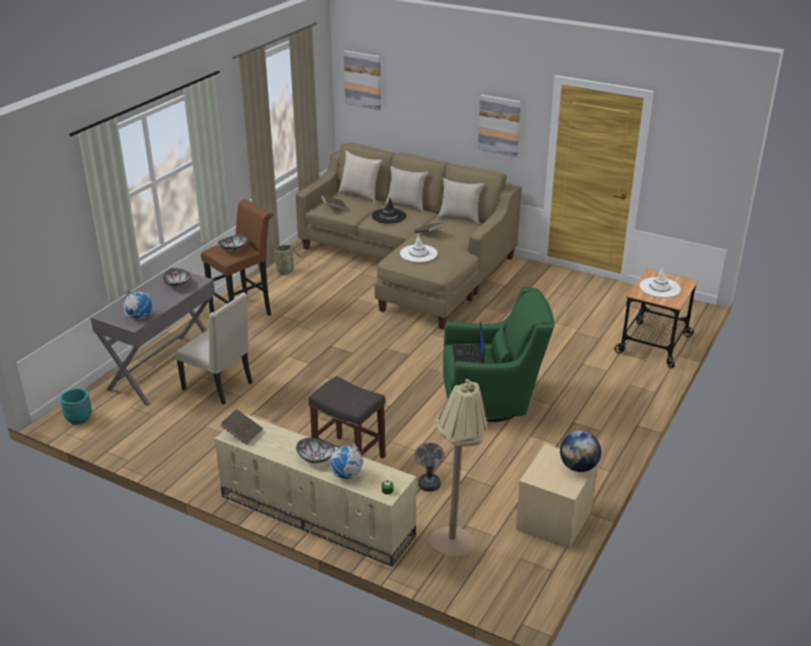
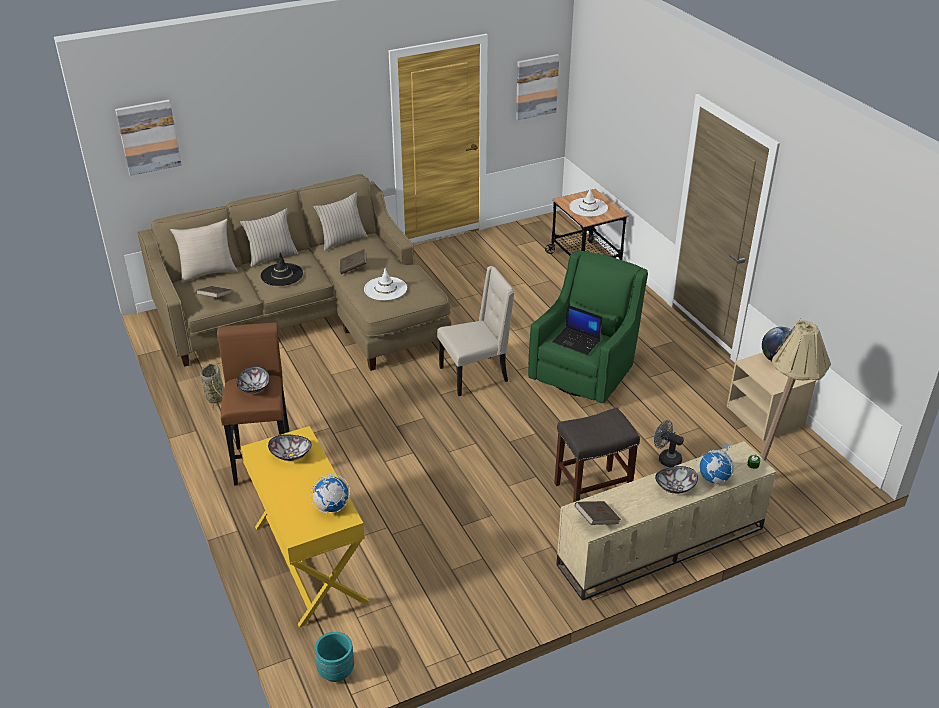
camera: 55 degrees left, 5 degrees up
grey desk [90,267,215,406] -> yellow desk [241,426,369,627]
beige chair [175,292,253,405] -> beige chair moved to [437,266,515,396]
picture [478,95,521,157] -> picture moved to [516,54,559,120]

